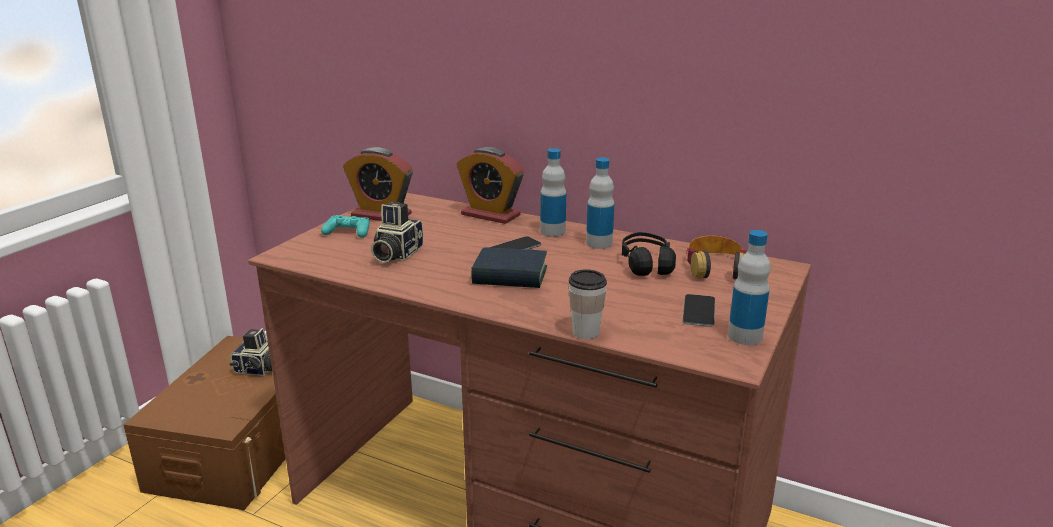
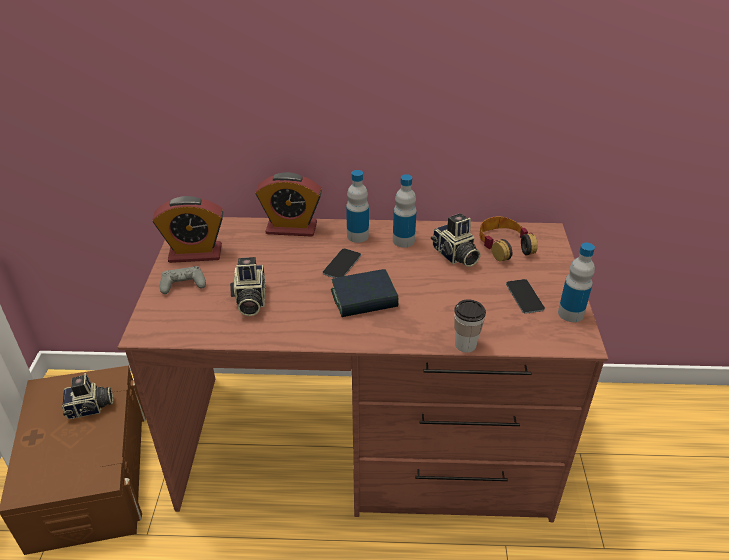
camera: 25 degrees left, 15 degrees up
turquoise game controller [321,215,370,238] -> grey game controller [160,266,206,294]
black headphones [622,232,676,276] -> camera [431,213,481,267]

